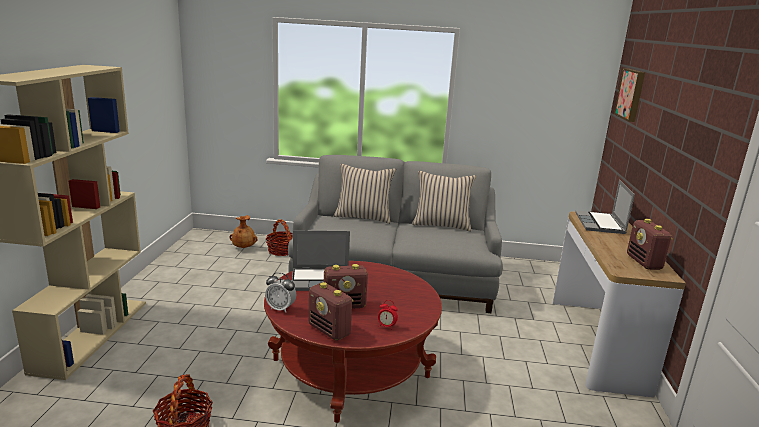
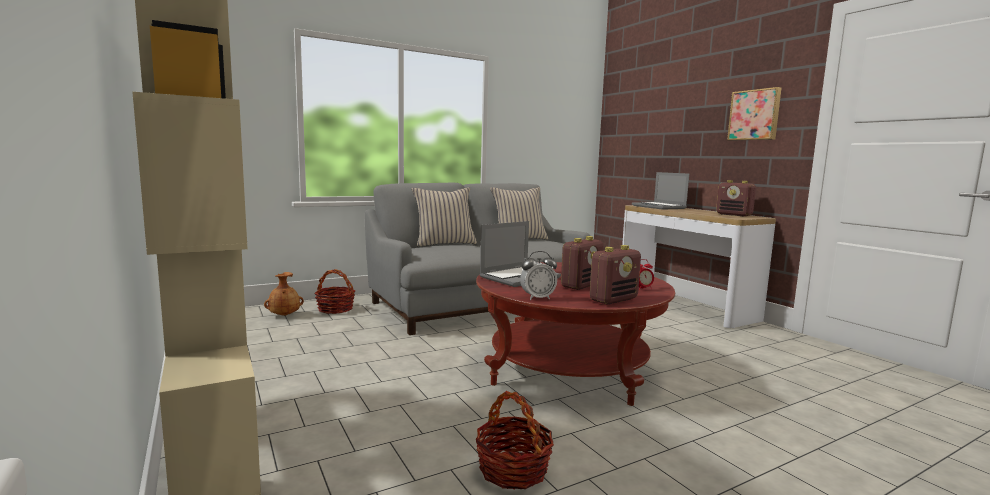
camera: 35 degrees left, 10 degrees down
radio [309,282,354,341] -> radio turned 45 degrees counterclockwise [590,245,641,305]
picture [614,68,645,122] -> picture moved to [727,87,781,141]

